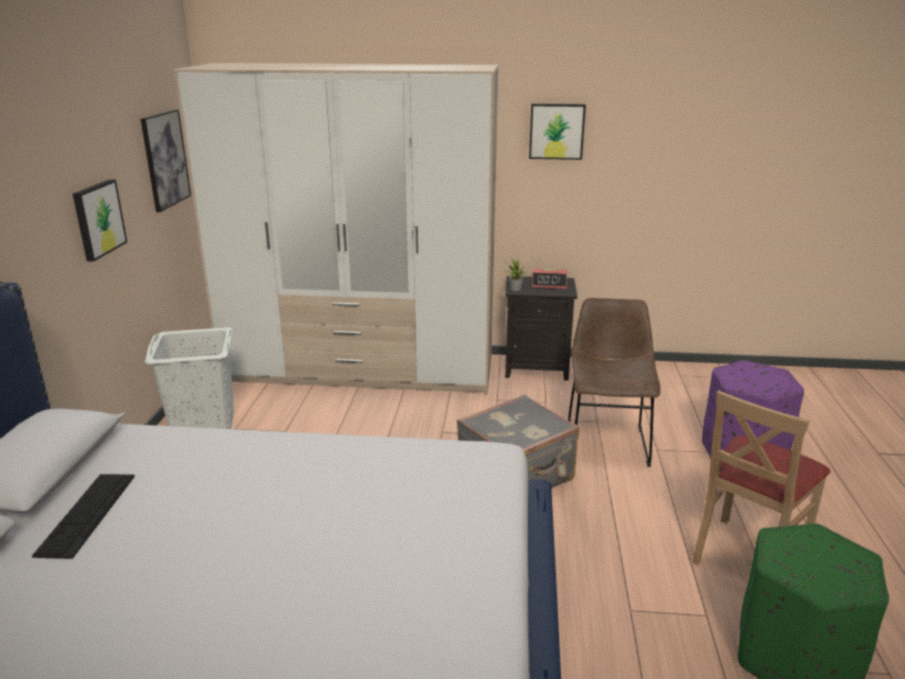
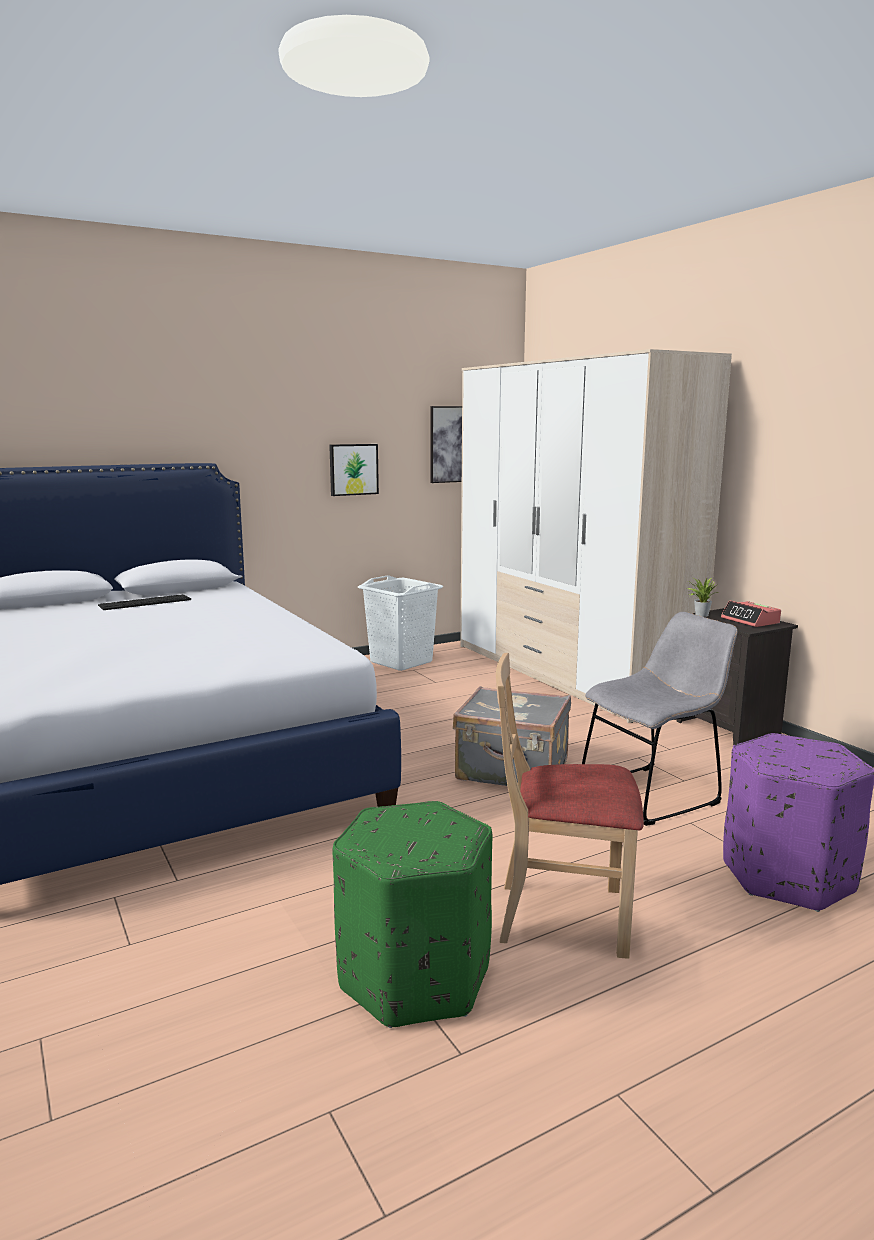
camera: 55 degrees right, 10 degrees down
picture [529,104,586,160] -> none
brown chair [568,298,661,467] -> grey chair [582,612,737,826]

